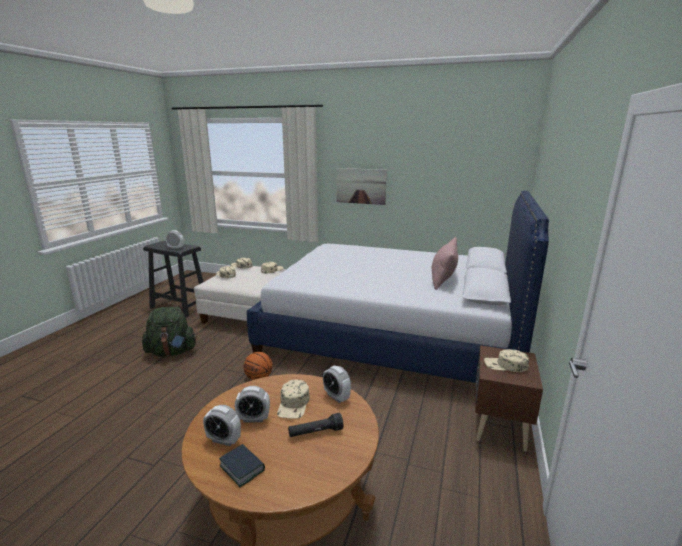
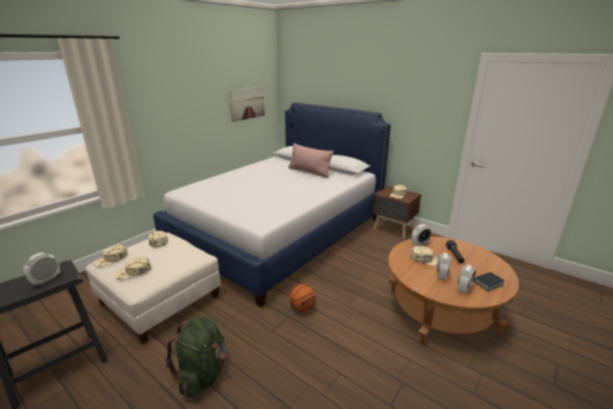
camera: 70 degrees left, 5 degrees up
picture [336,168,387,205] -> picture moved to [229,87,265,122]

